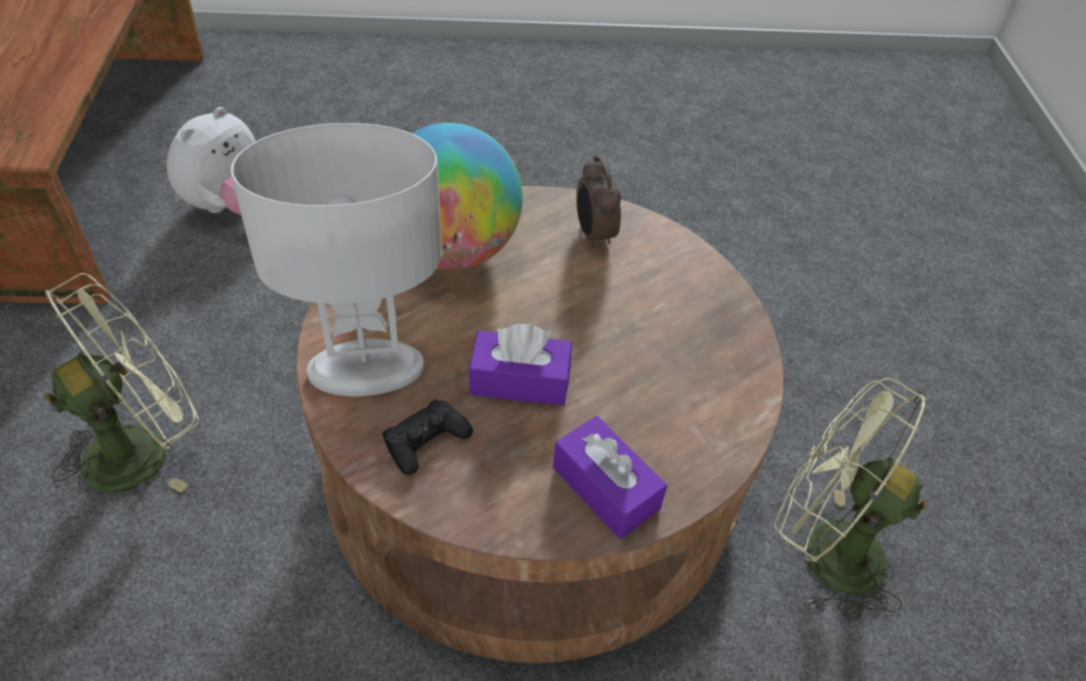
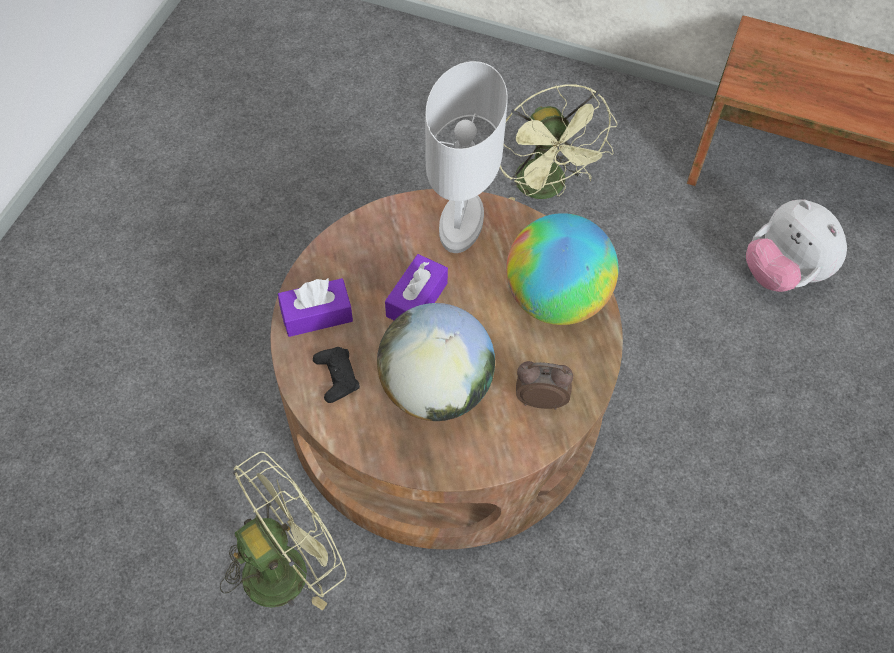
camera: 115 degrees right, 10 degrees up
black game controller [382,399,473,475] -> black game controller moved to [313,347,360,403]
none -> globe [377,303,495,421]

